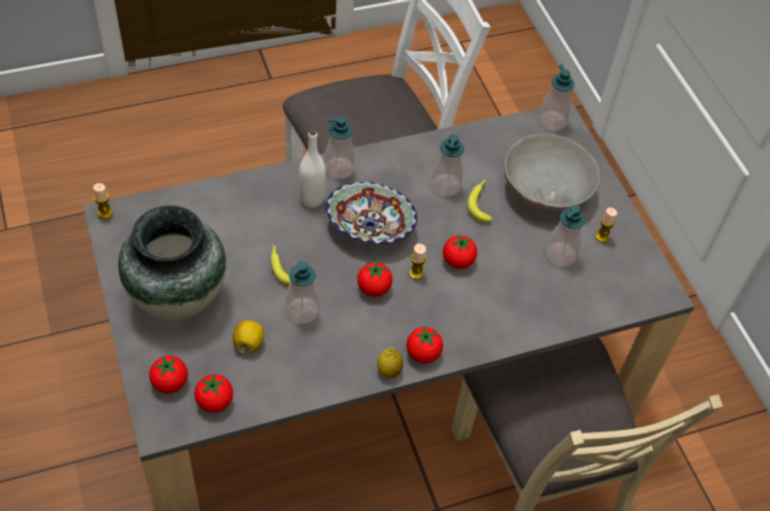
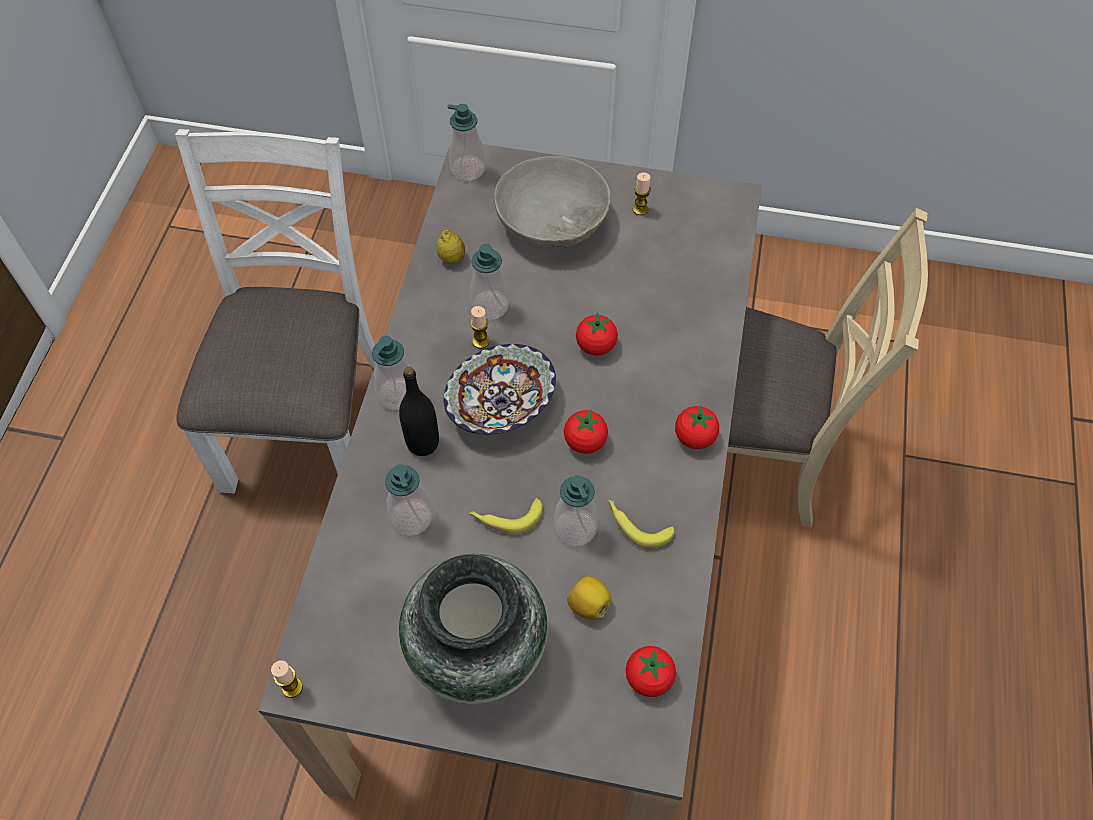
camera: 55 degrees left, 5 degrees up
tomato [149,355,188,393] -> none
white bottle [299,129,326,208] -> black bottle [399,367,439,456]
lemon [377,347,403,378] -> lemon moved to [436,230,465,264]
candle [409,244,426,279] -> candle moved to [470,306,490,349]
banana [467,179,493,223] -> banana moved to [608,500,675,549]
soap dispenser [546,205,585,267] -> soap dispenser moved to [385,464,432,536]

